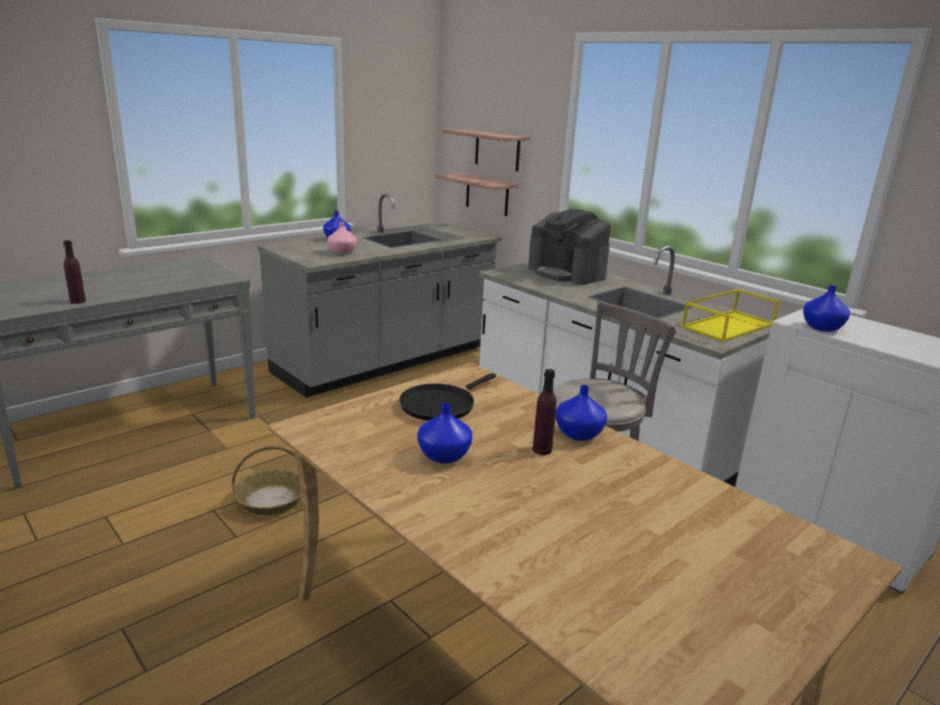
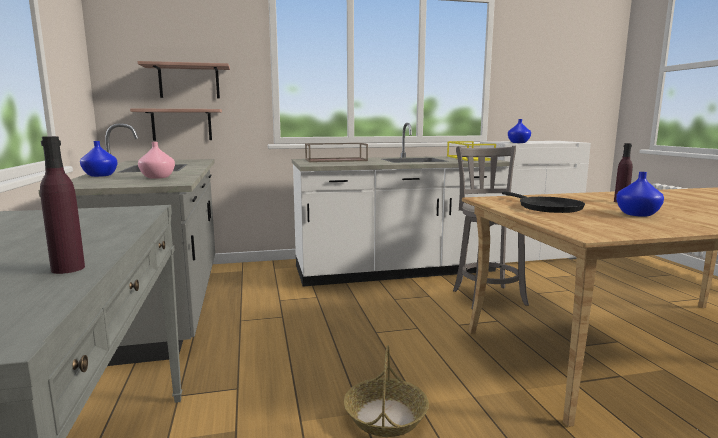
camera: 60 degrees left, 10 degrees down
coffee machine [528,209,611,285] -> brown tray [305,143,368,162]
blue vase [556,385,607,441] -> none

